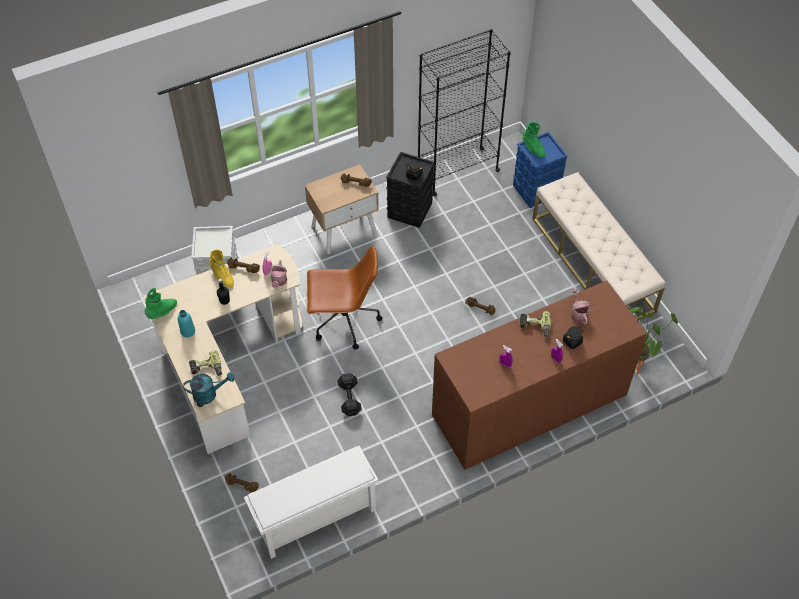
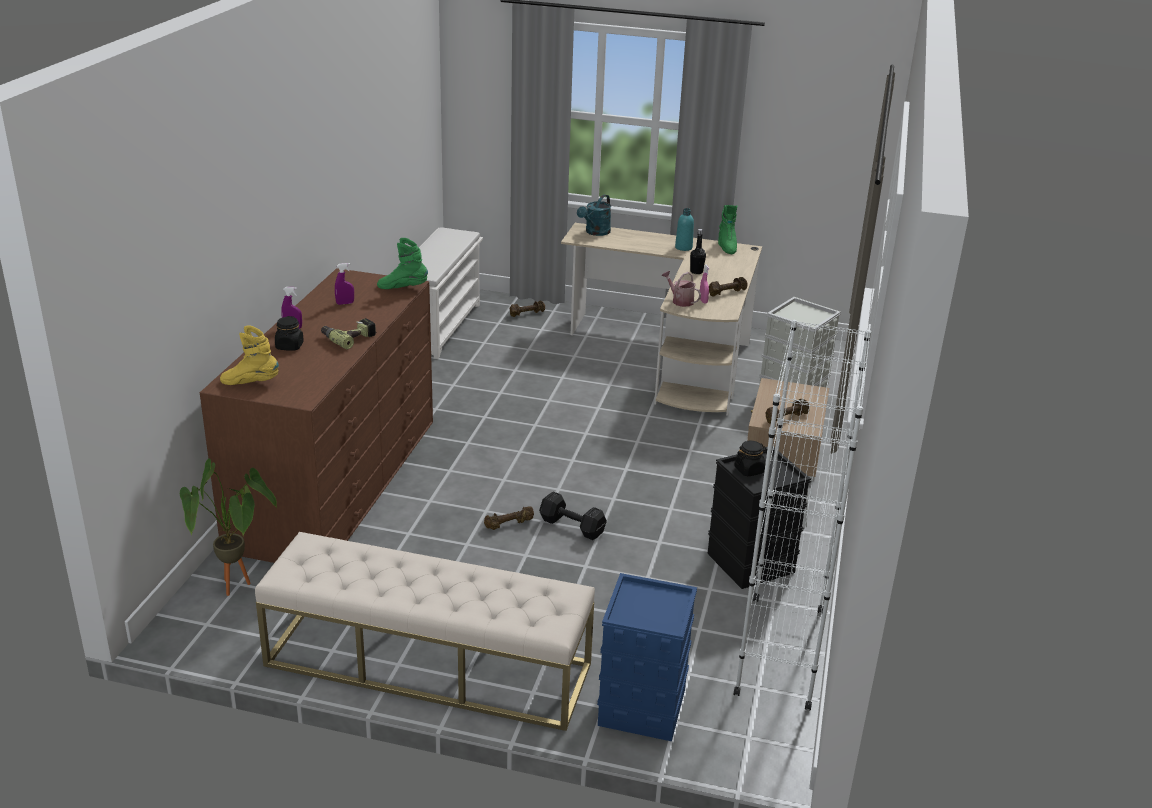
camera: 130 degrees right, 25 degrees down
power drill [189,350,222,376] -> none
yellow boot [210,250,234,288] -> yellow boot moved to [220,326,279,385]
brown office chair [307,245,382,349] -> none
black dumbbell [337,373,362,416] -> black dumbbell moved to [539,492,607,540]
black bookcase [418,29,511,196] -> white bookcase [734,320,871,710]
green boot [522,122,545,158] -> green boot moved to [377,238,428,289]
watering can [571,289,590,324] -> none

